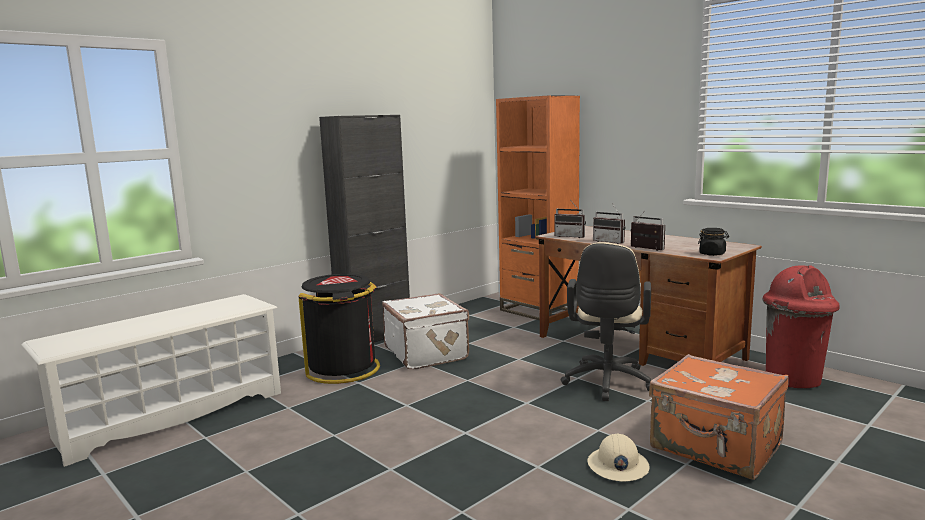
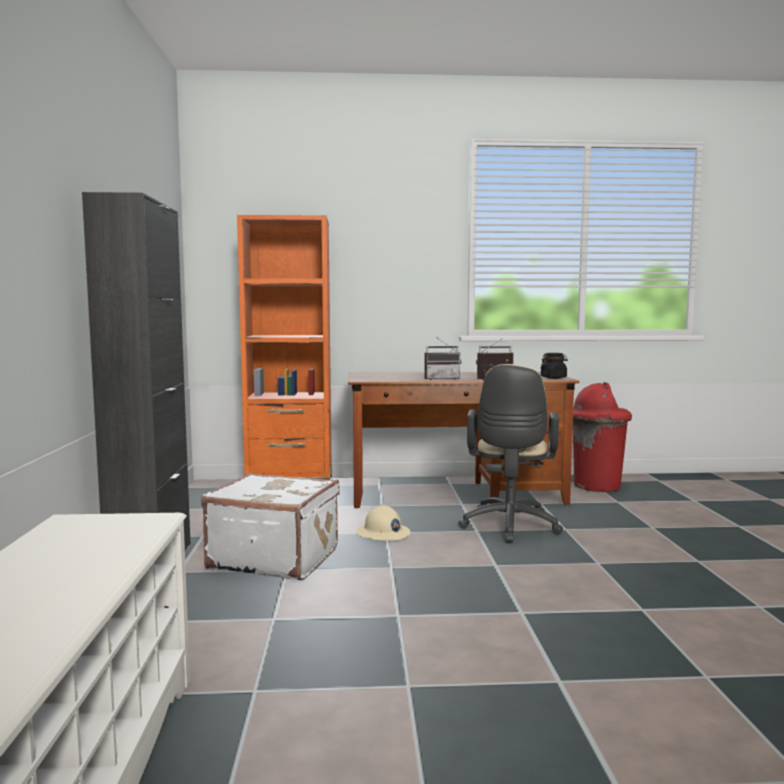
camera: 50 degrees left, 5 degrees down
black trash can [298,274,380,384] -> none
radio [554,201,586,238] -> none
beige office chair [561,242,651,401] -> beige office chair turned 45 degrees clockwise [458,364,563,543]
beige hard hat [587,433,650,481] -> beige hard hat moved to [356,506,411,541]
orange suitcase [649,354,789,480] -> none

